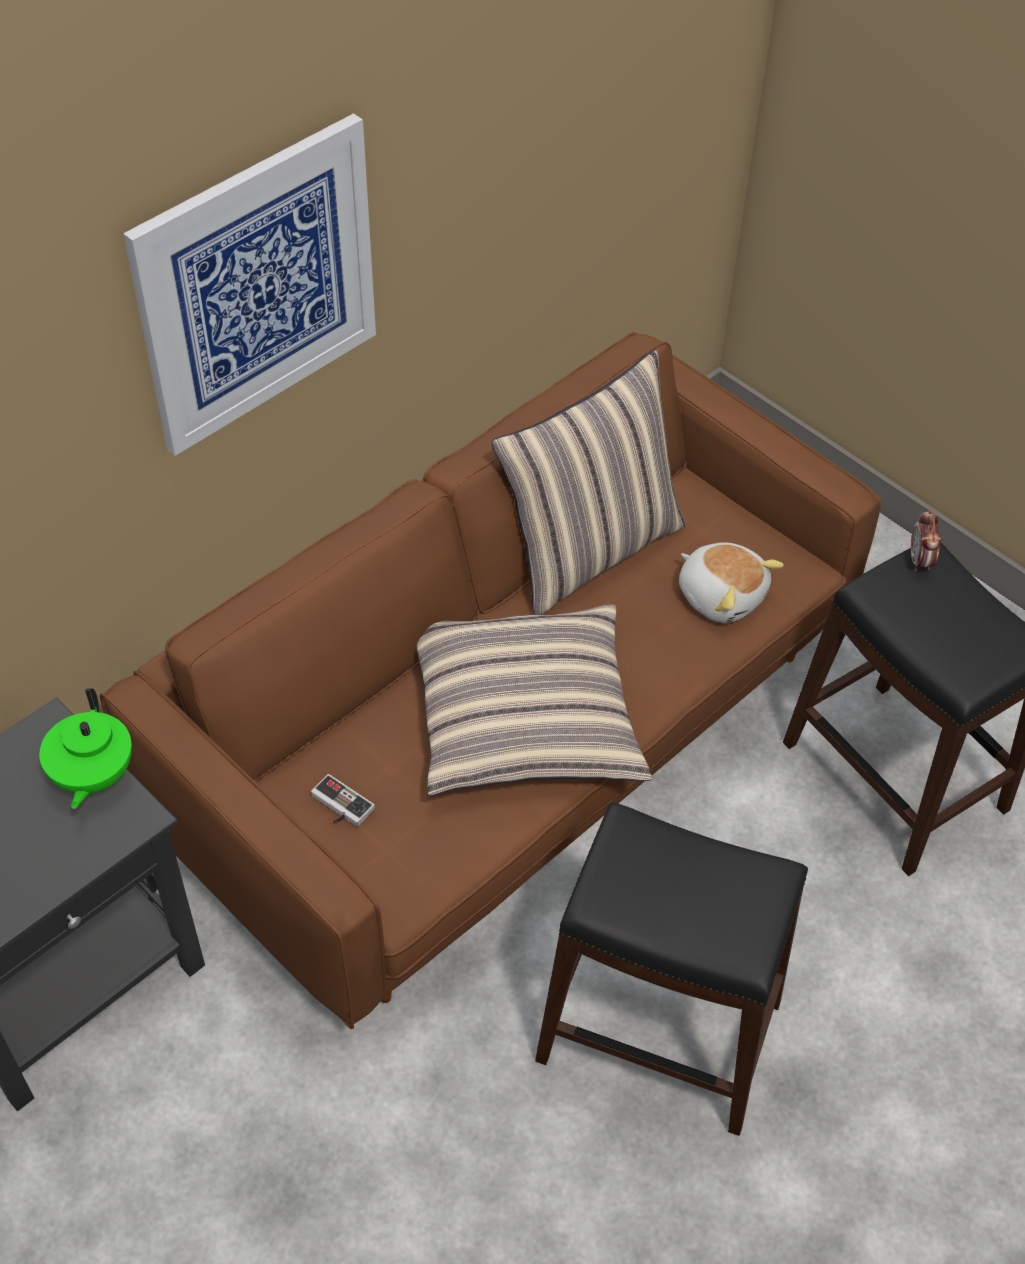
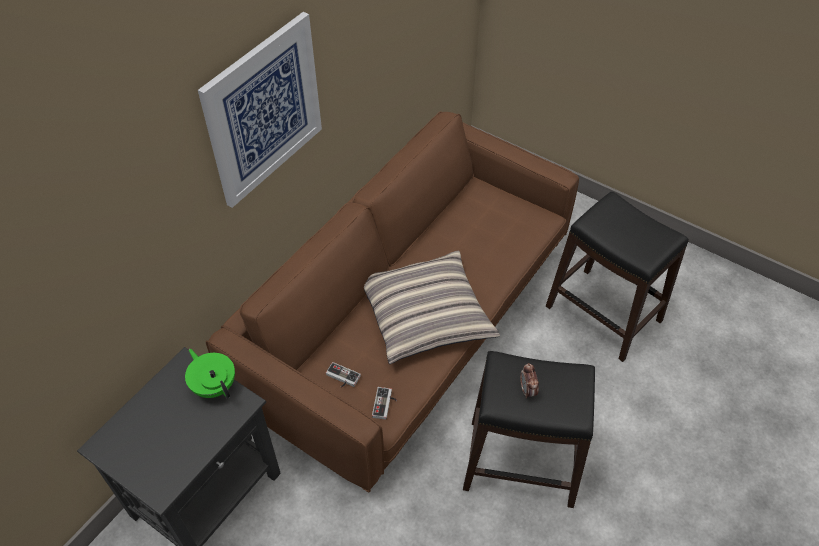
camera: 10 degrees left, 0 degrees up
green teapot [39,688,132,809] -> green teapot turned 150 degrees clockwise [185,349,235,398]
pillow [491,350,686,615] -> none
plush toy [679,543,784,623] -> none
alarm clock [911,509,941,571] -> alarm clock moved to [520,363,539,398]
none -> game controller [372,387,397,420]

